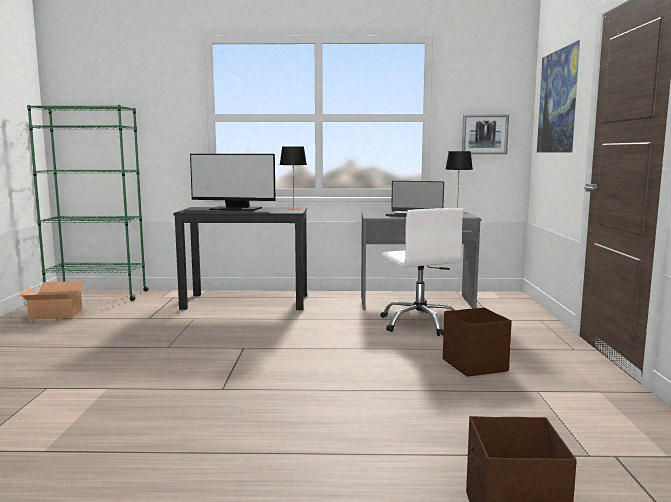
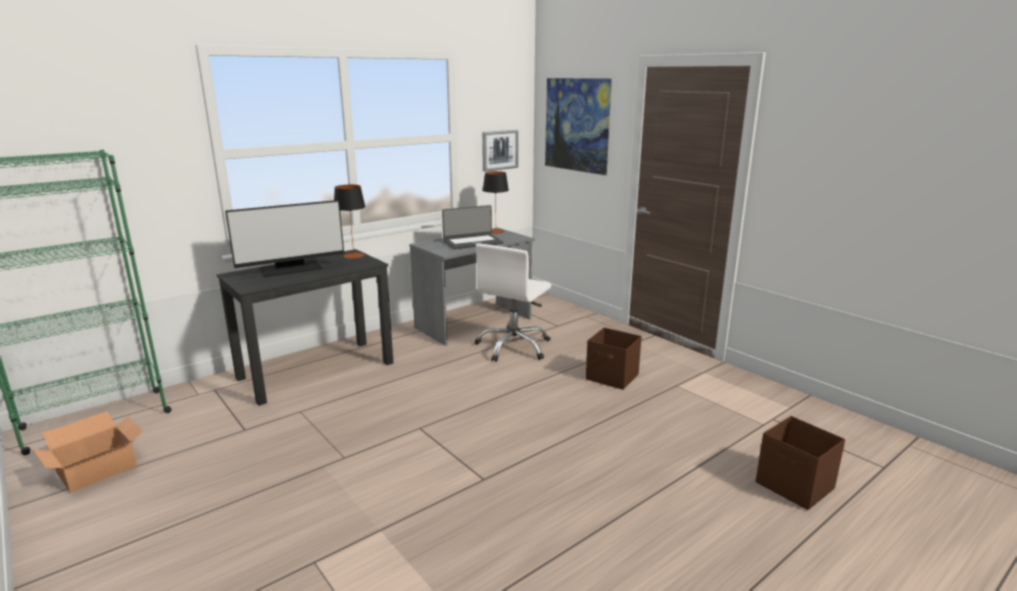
camera: 40 degrees left, 10 degrees up
white office chair [380,208,464,336] -> white office chair turned 90 degrees clockwise [474,244,551,362]

